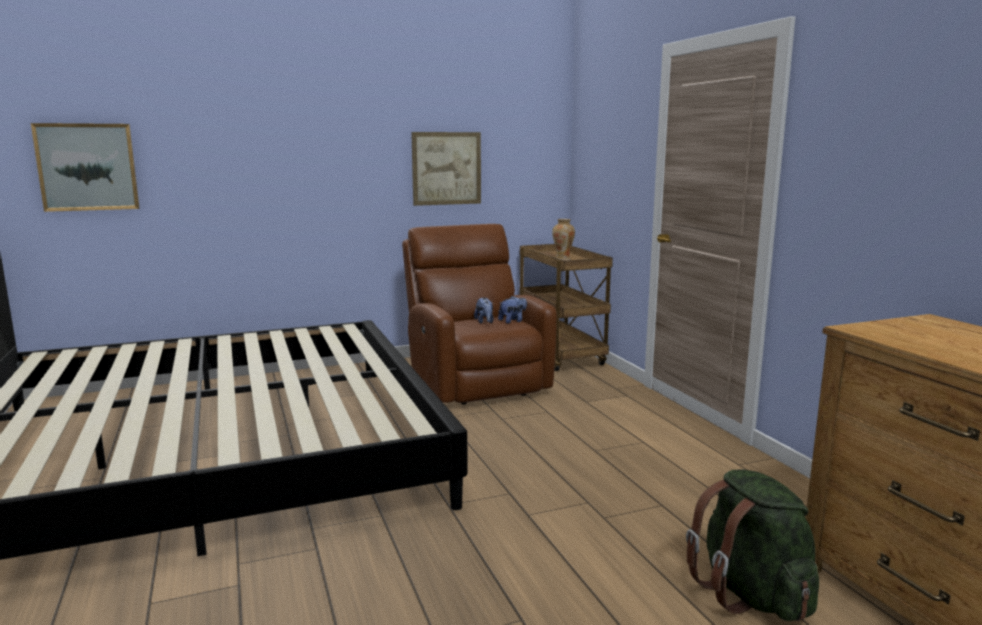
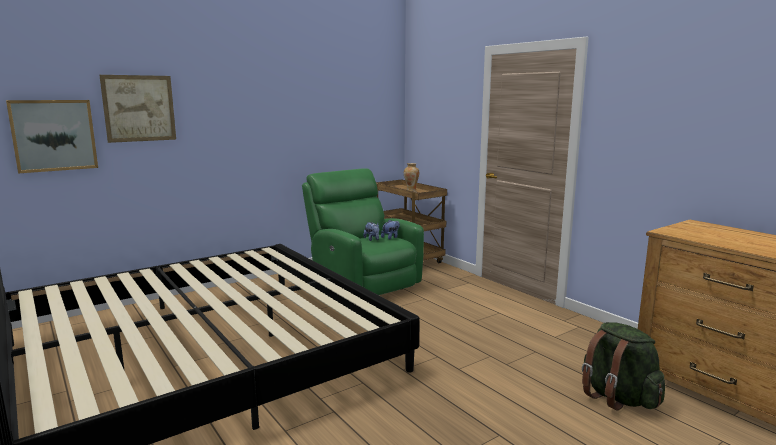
camera: 15 degrees left, 0 degrees up
brown armchair [402,224,557,405] -> green armchair [302,168,424,295]
picture [411,132,481,206] -> picture moved to [99,75,176,143]

